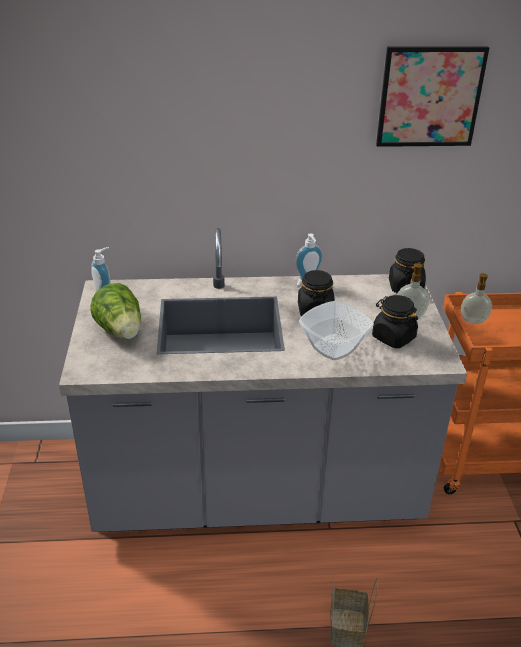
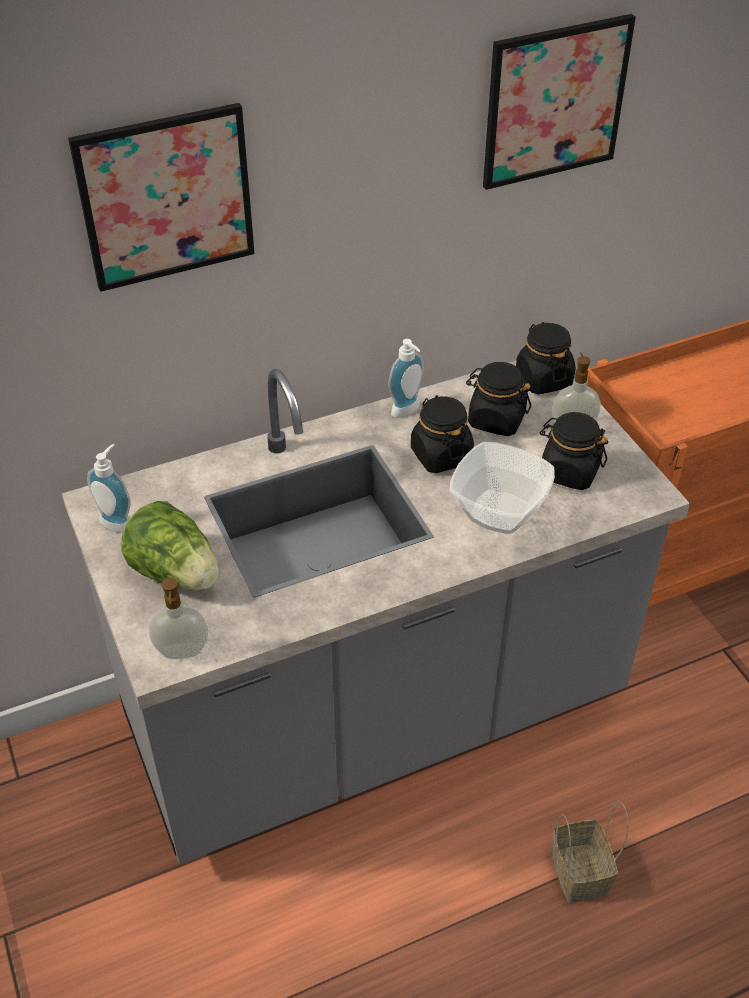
camera: 20 degrees left, 10 degrees up
soap dispenser [461,273,492,324] -> soap dispenser moved to [149,578,208,659]
none -> picture [68,103,255,292]
none -> black jar [466,362,531,436]

